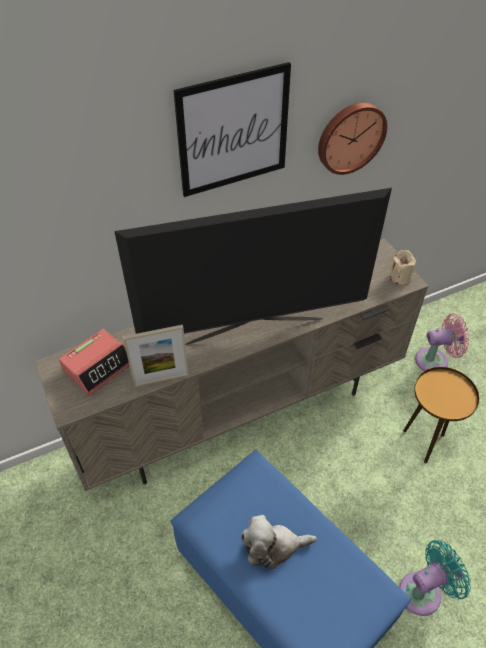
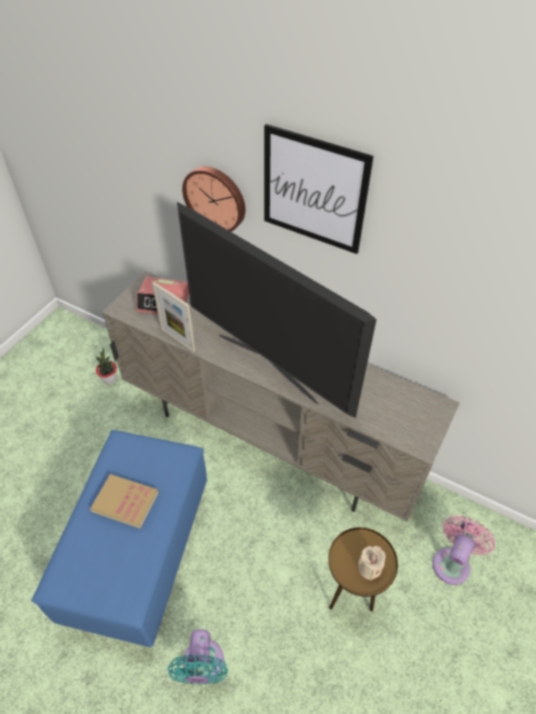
camera: 55 degrees right, 0 degrees up
plush toy [241,515,317,570] -> book [90,474,159,529]
wall clock [318,103,387,175] -> wall clock moved to [182,166,245,232]
beige candle [390,250,416,285] -> beige candle moved to [358,546,386,581]
turquoise fan [399,540,471,616] -> turquoise fan turned 60 degrees clockwise [167,629,228,684]
pink fan [415,313,469,371] -> pink fan turned 105 degrees counterclockwise [432,515,495,585]
none -> potted plant [96,348,117,385]

